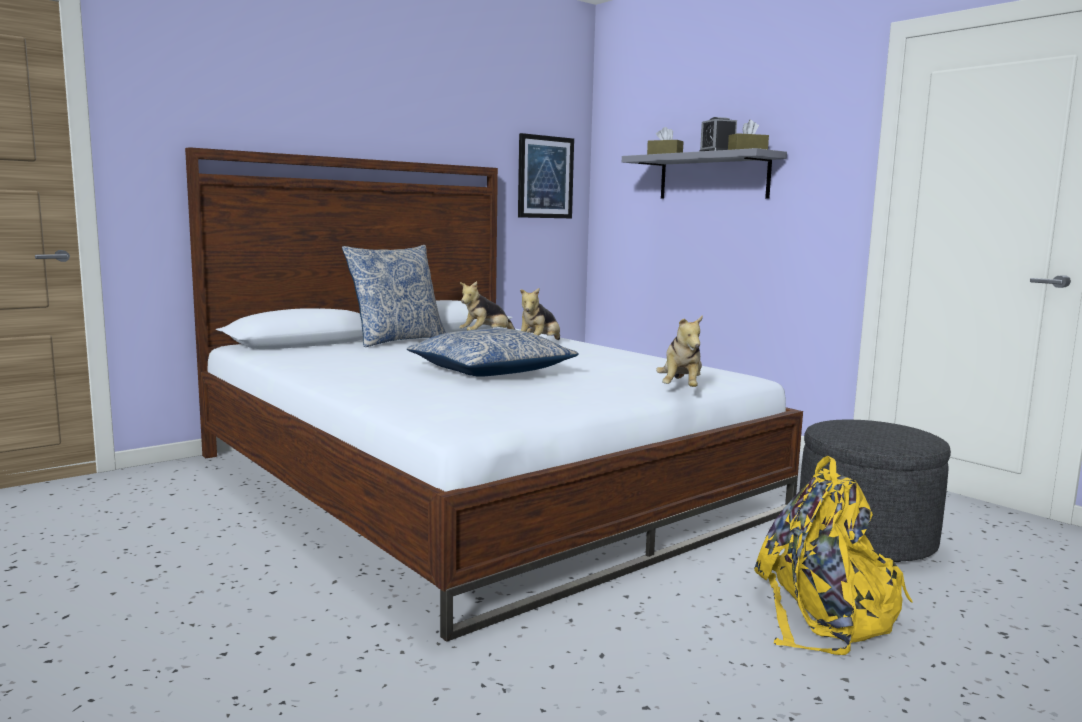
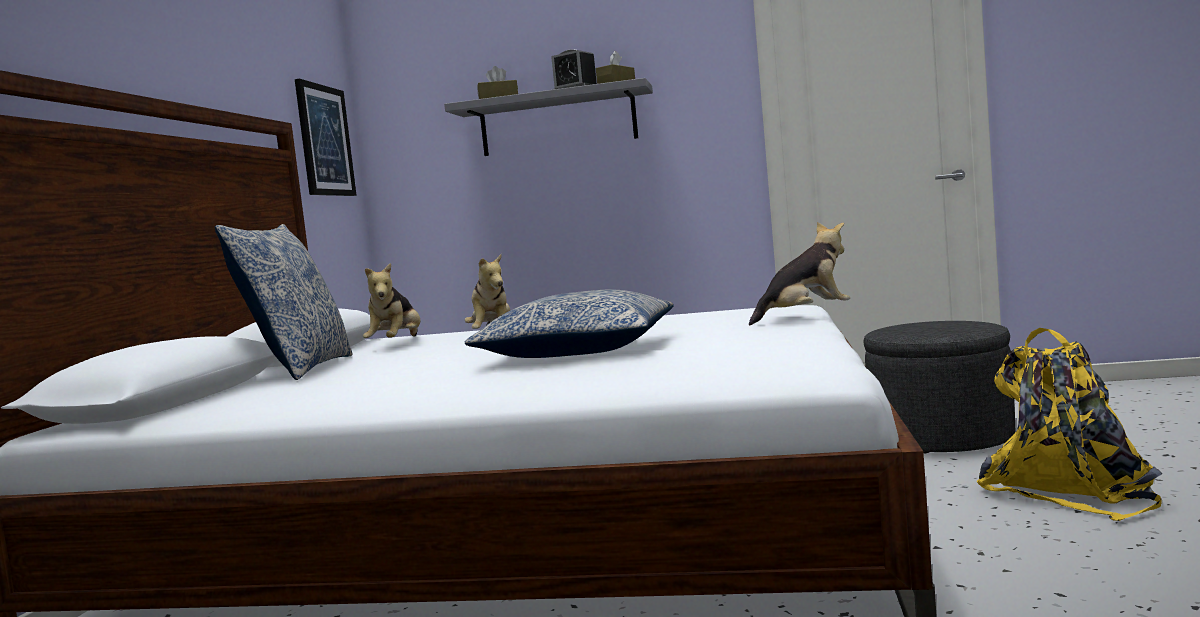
camera: 40 degrees left, 5 degrees down
plush toy [656,315,703,387] -> plush toy turned 75 degrees counterclockwise [749,222,850,325]

